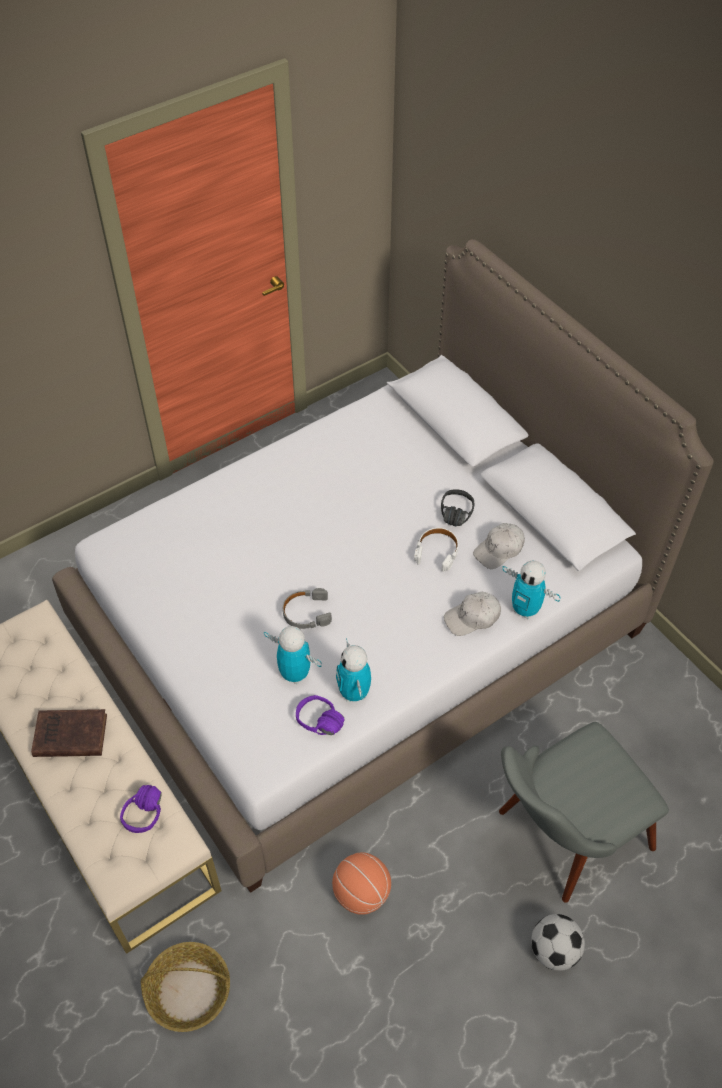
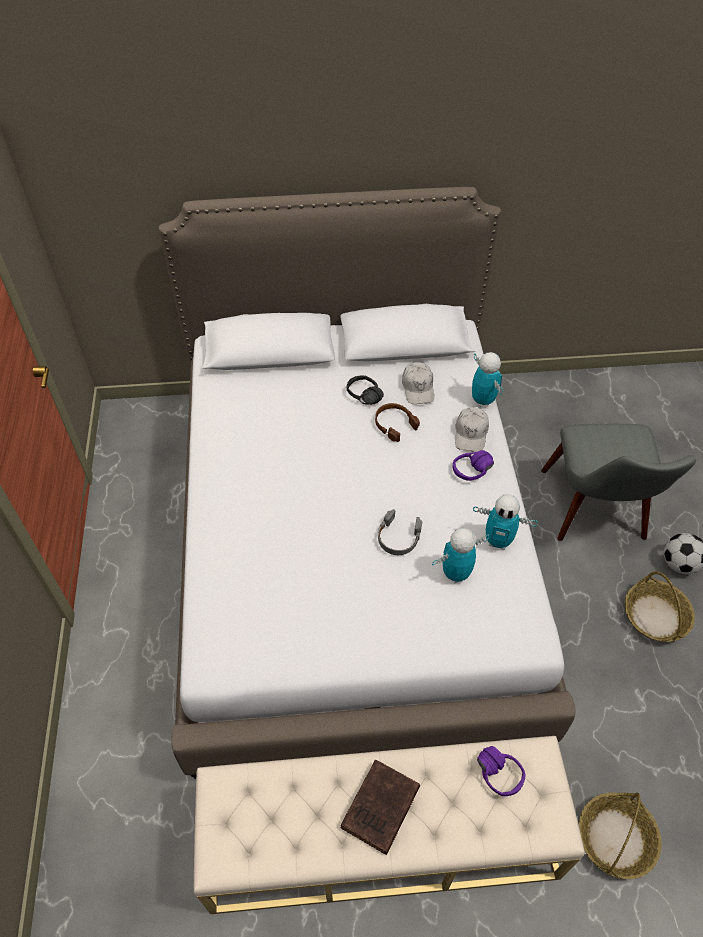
camera: 60 degrees left, 0 degrees up
purple headphones [296,695,345,735] -> purple headphones moved to [453,450,494,481]
basketball [332,852,391,915] -> none
white headphones [414,528,459,572] -> brown headphones [375,403,420,442]
toy robot [502,561,561,619] -> toy robot turned 90 degrees counterclockwise [472,352,503,407]
none -> basket [625,571,695,642]

